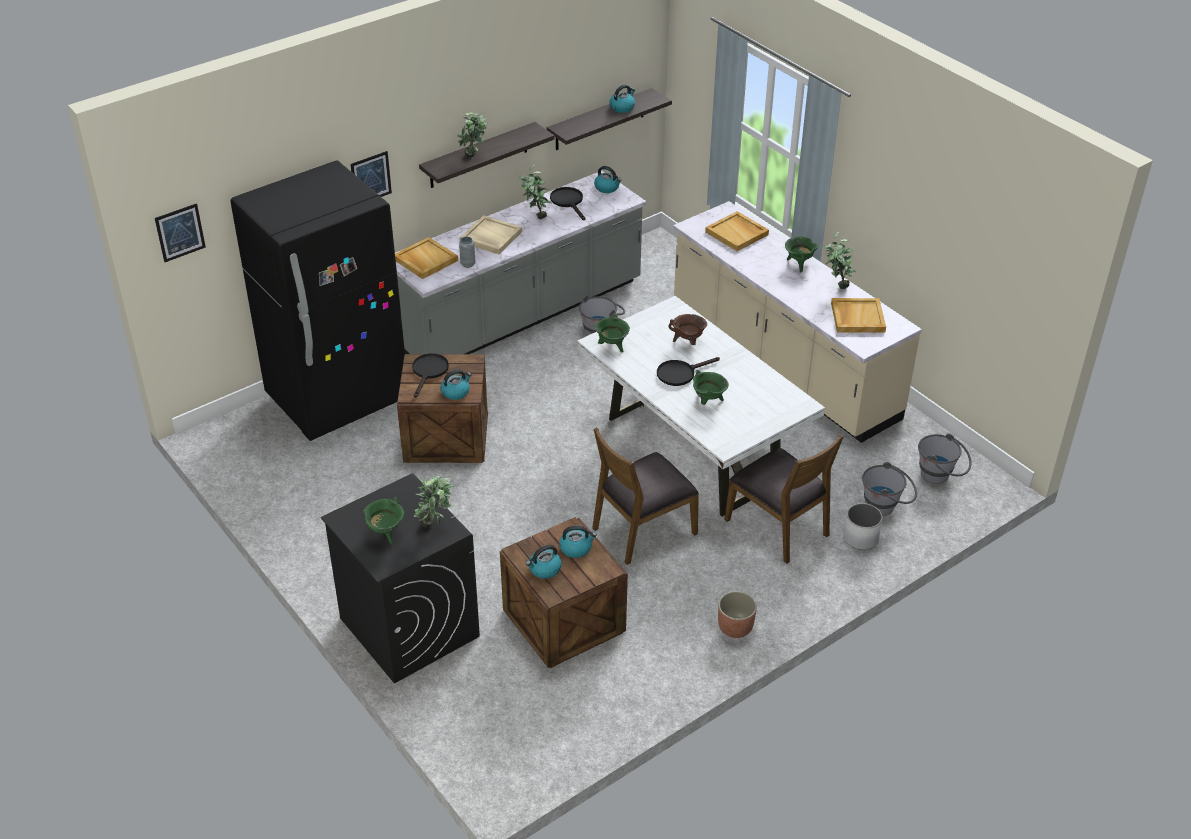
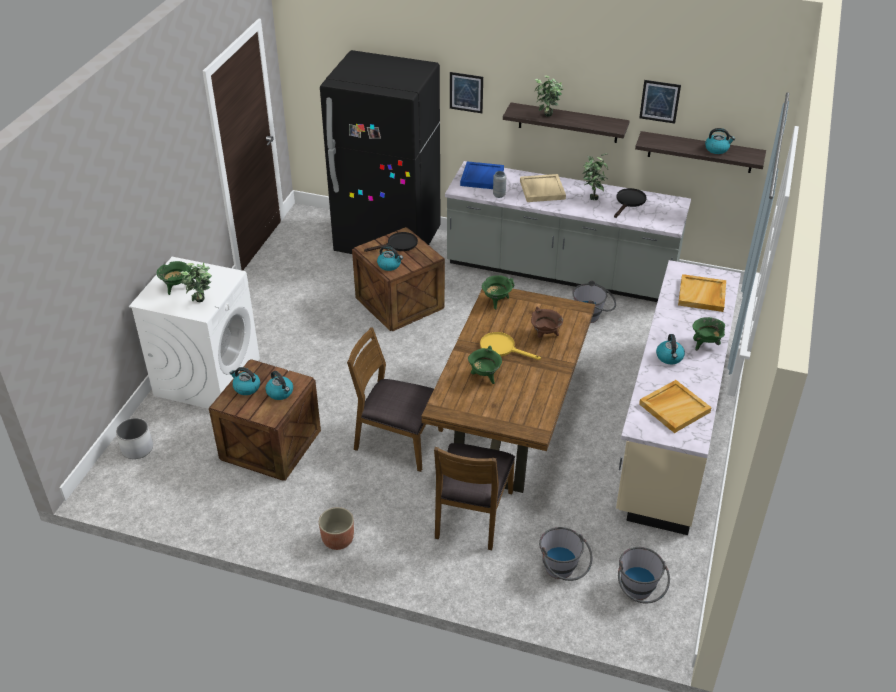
camera: 55 degrees right, 0 degrees up
picture [155,203,206,262] -> picture moved to [639,80,681,124]
black washing machine [321,473,480,684] -> white washing machine [129,257,260,409]
beige tray [395,237,458,279] -> blue tray [460,161,504,189]
white dining table [577,296,825,516] -> brown dining table [421,289,595,493]
kettle [594,166,621,193] -> kettle moved to [656,334,685,364]
black frying pan [657,357,720,386] -> yellow frying pan [480,332,541,360]
potted plant [824,231,856,289] -> none
white planter [843,503,882,550] -> white planter moved to [116,418,153,459]

